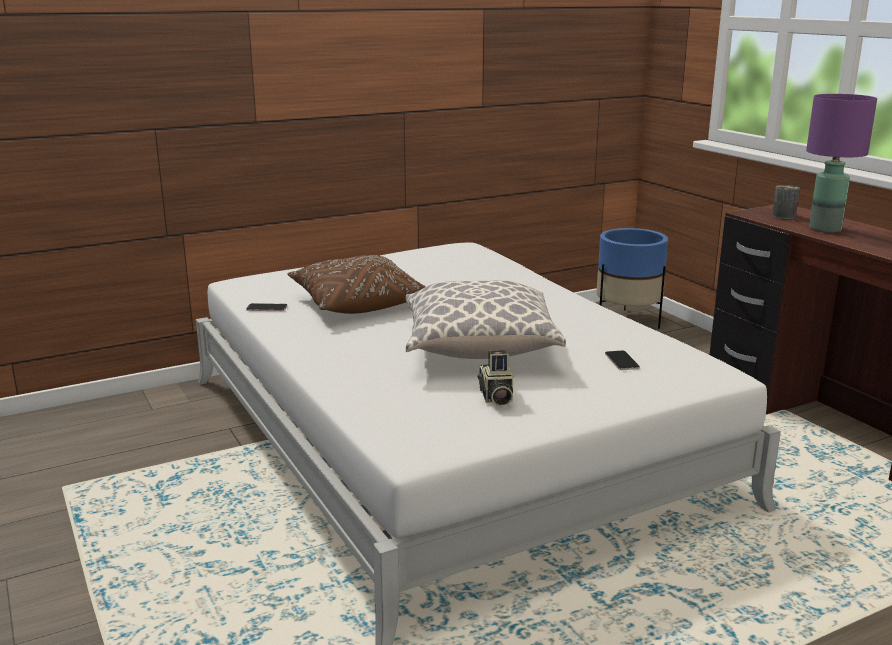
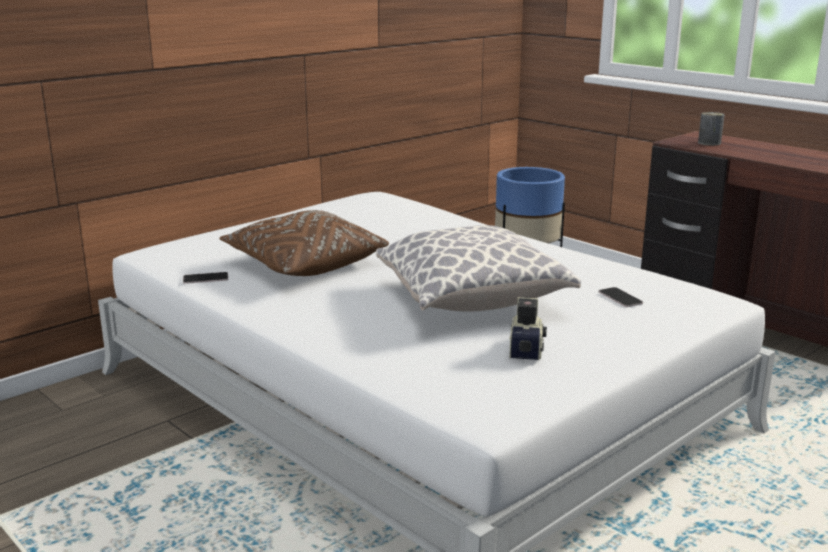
camera: 15 degrees left, 0 degrees up
camera [478,350,513,407] -> camera turned 150 degrees counterclockwise [509,297,547,360]
purple table lamp [806,94,877,233] -> none

